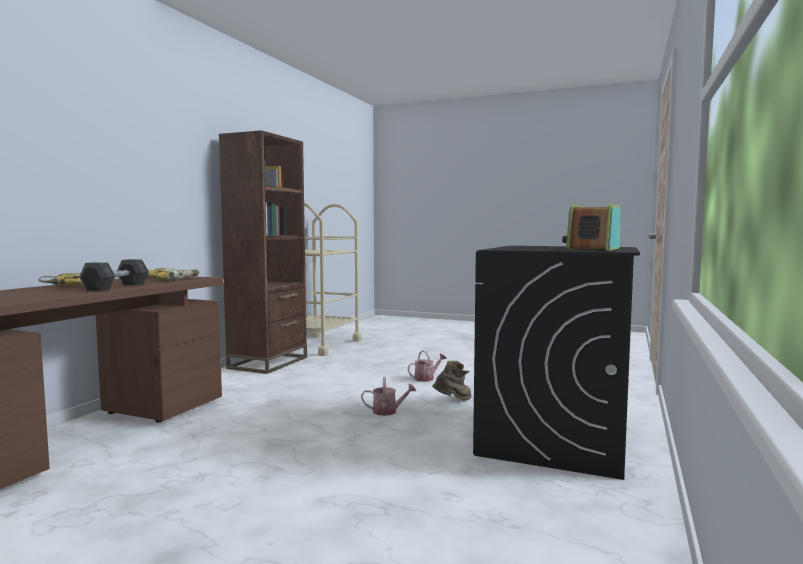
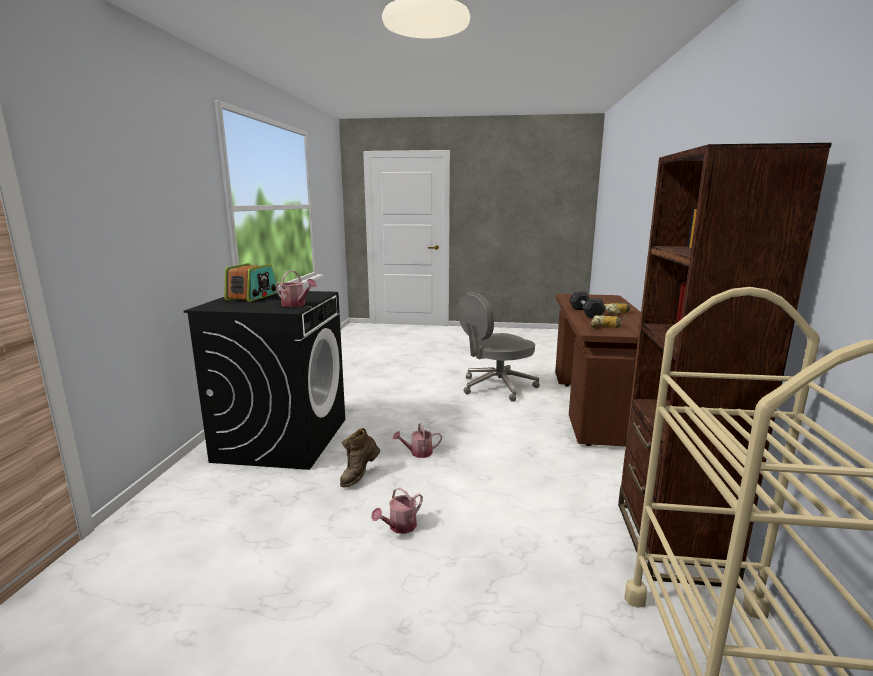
camera: 165 degrees right, 10 degrees up
none -> watering can [275,271,317,307]
none -> grey office chair [458,292,540,402]

